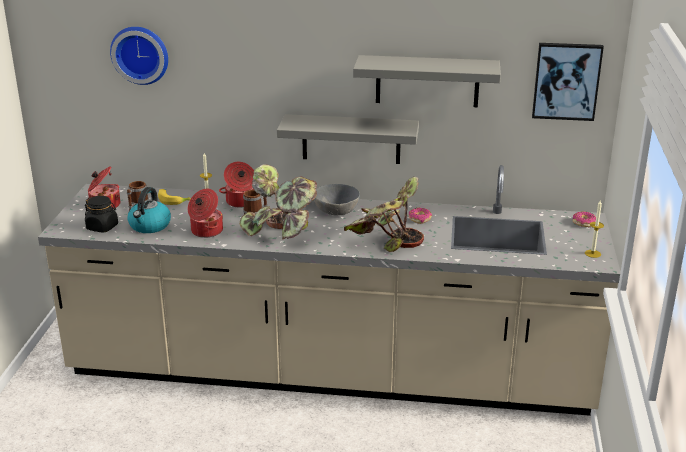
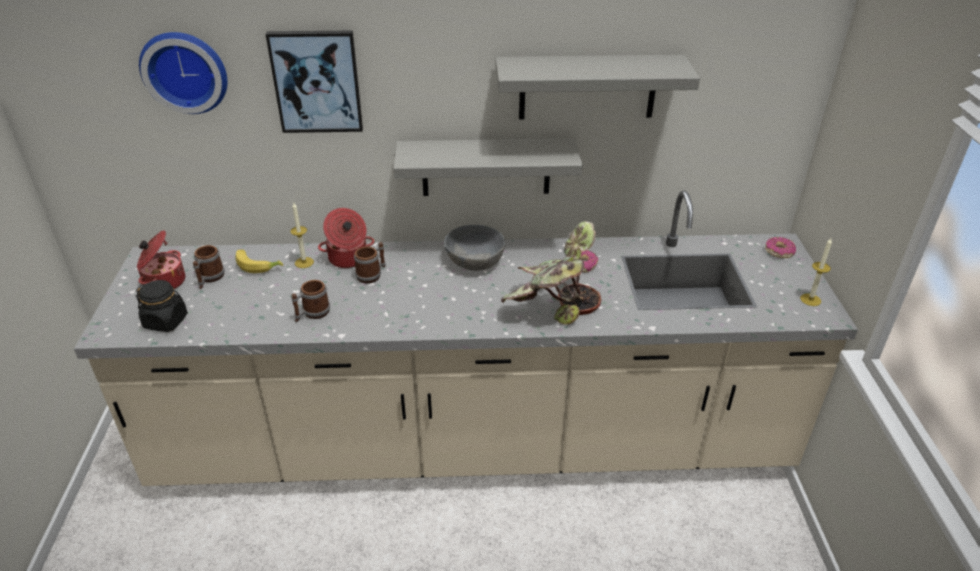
camera: 10 degrees left, 10 degrees up
kettle [127,187,171,233] -> none
cooking pot [188,189,223,238] -> mug [291,280,330,322]
potted plant [240,164,317,239] -> none
picture [532,43,604,121] -> picture moved to [266,30,363,133]

